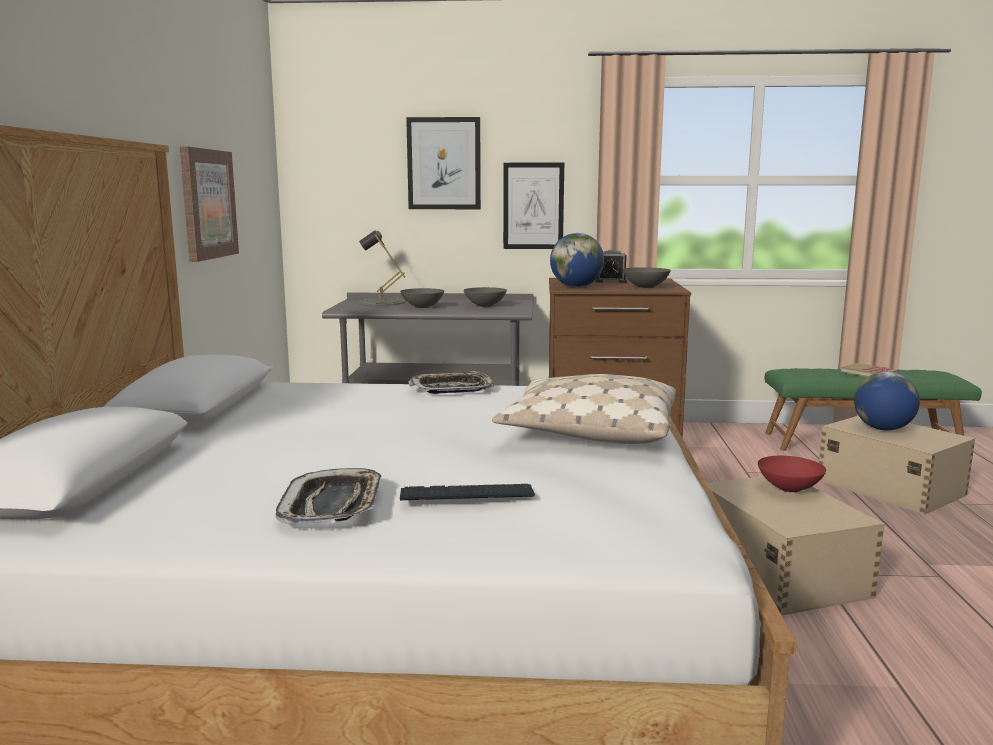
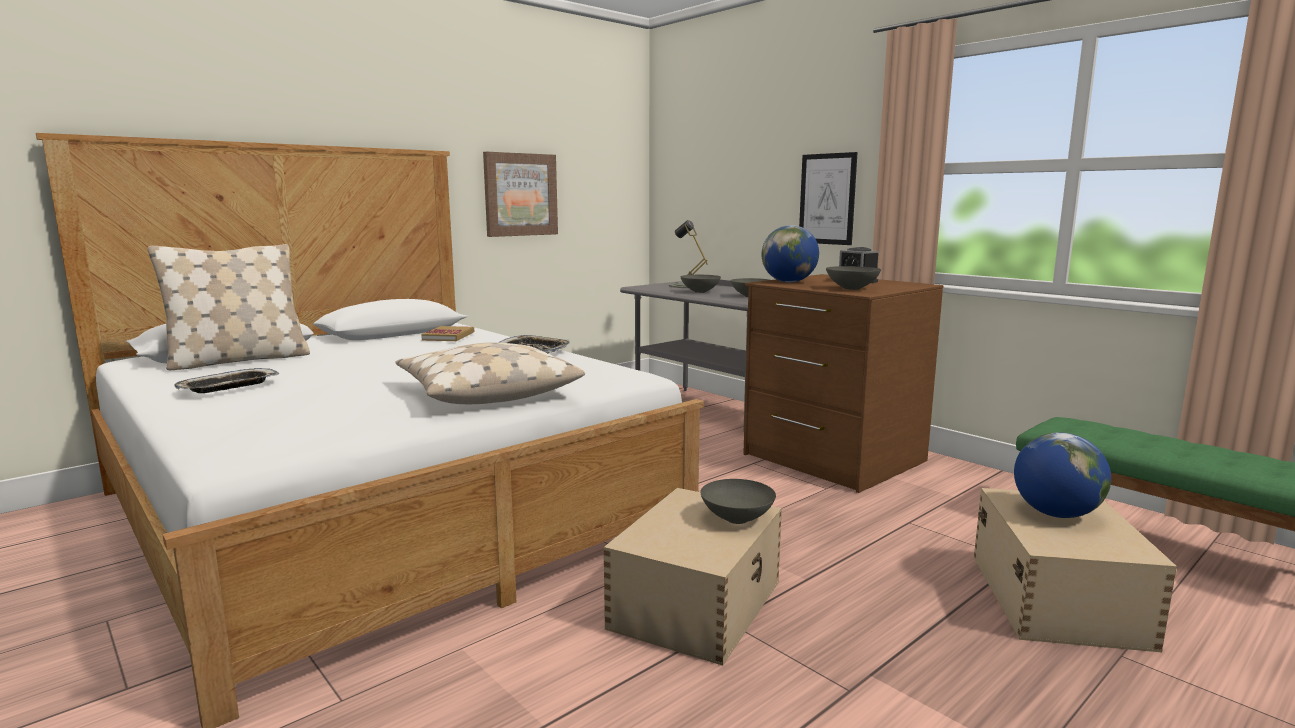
camera: 45 degrees right, 0 degrees up
keyboard [400,484,535,500] -> none
picture [406,117,481,209] -> none
red bowl [758,456,826,493] -> grey bowl [700,479,776,524]
book [841,363,899,377] -> book moved to [421,326,474,341]
none -> beige pillow [148,244,310,370]

